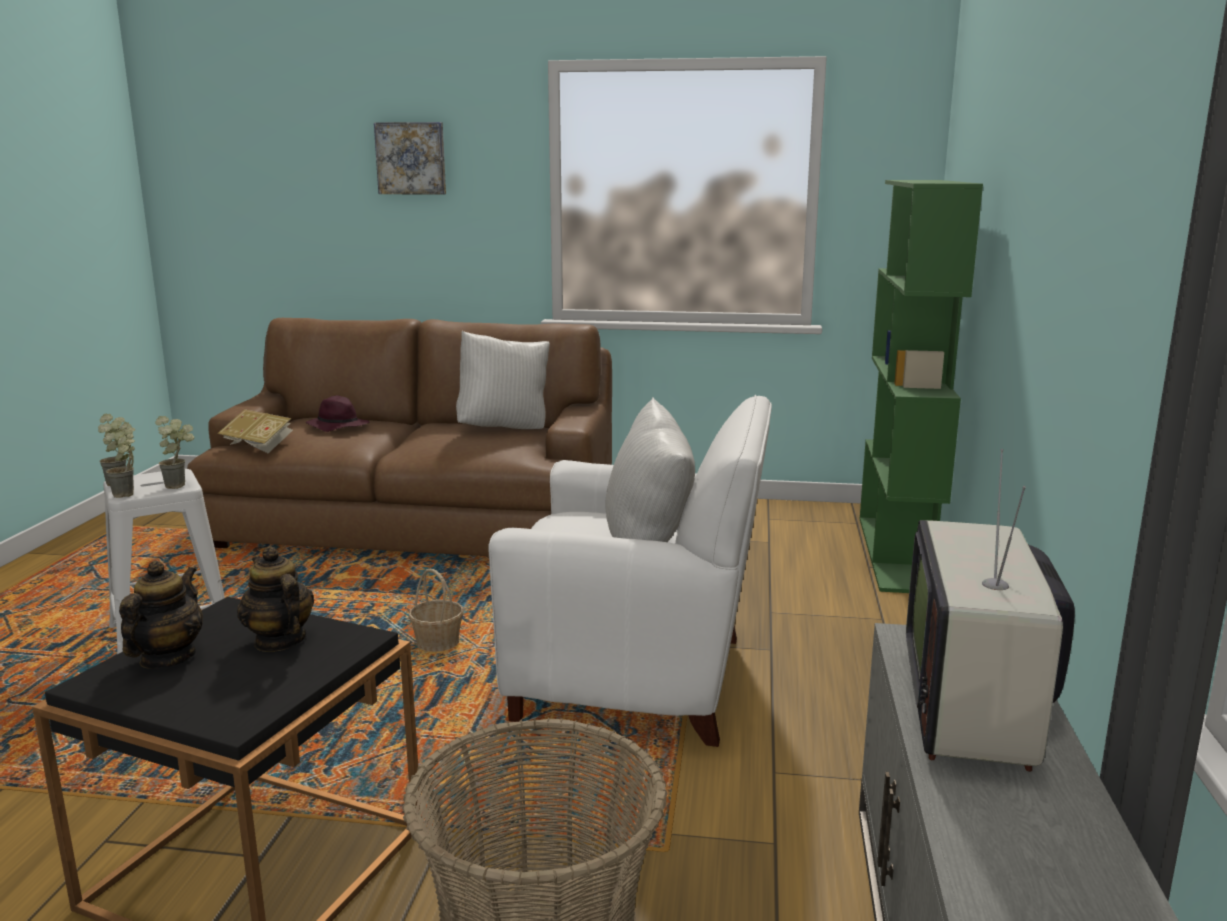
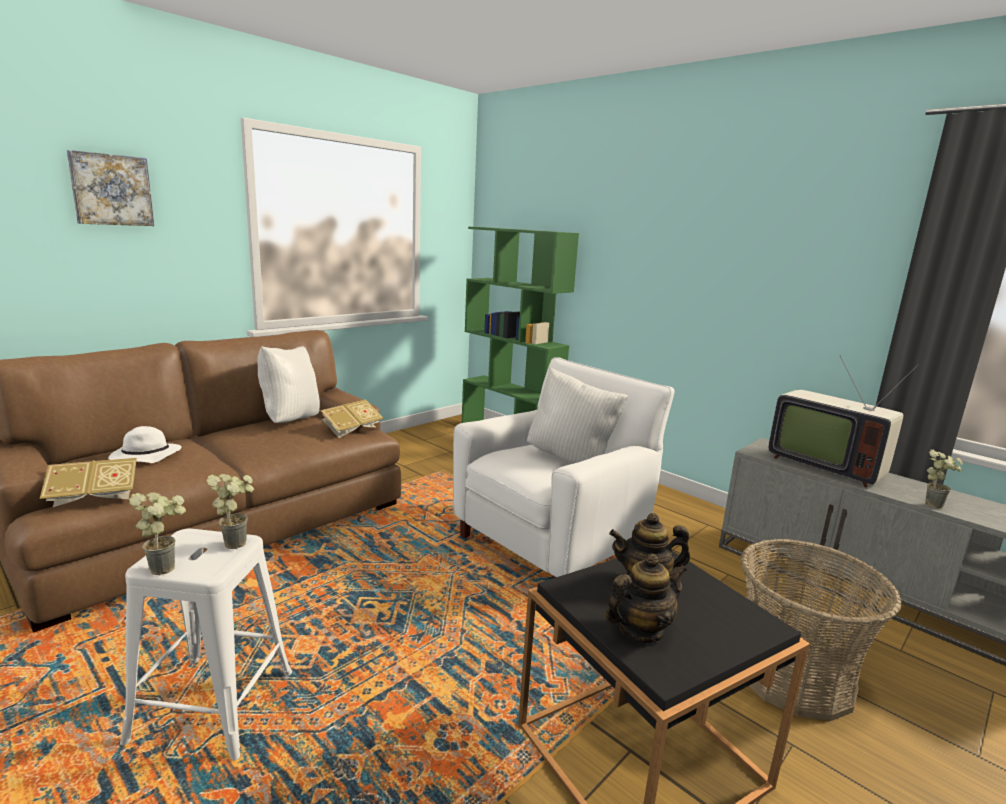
camera: 55 degrees left, 0 degrees up
potted plant [102,422,135,498] -> potted plant moved to [925,450,963,509]
teapot [119,561,203,669] -> teapot turned 105 degrees clockwise [605,554,687,643]
purple hat [306,396,370,432] -> white hat [108,426,182,463]
basket [409,569,464,652] -> none
none -> book [320,400,384,438]

